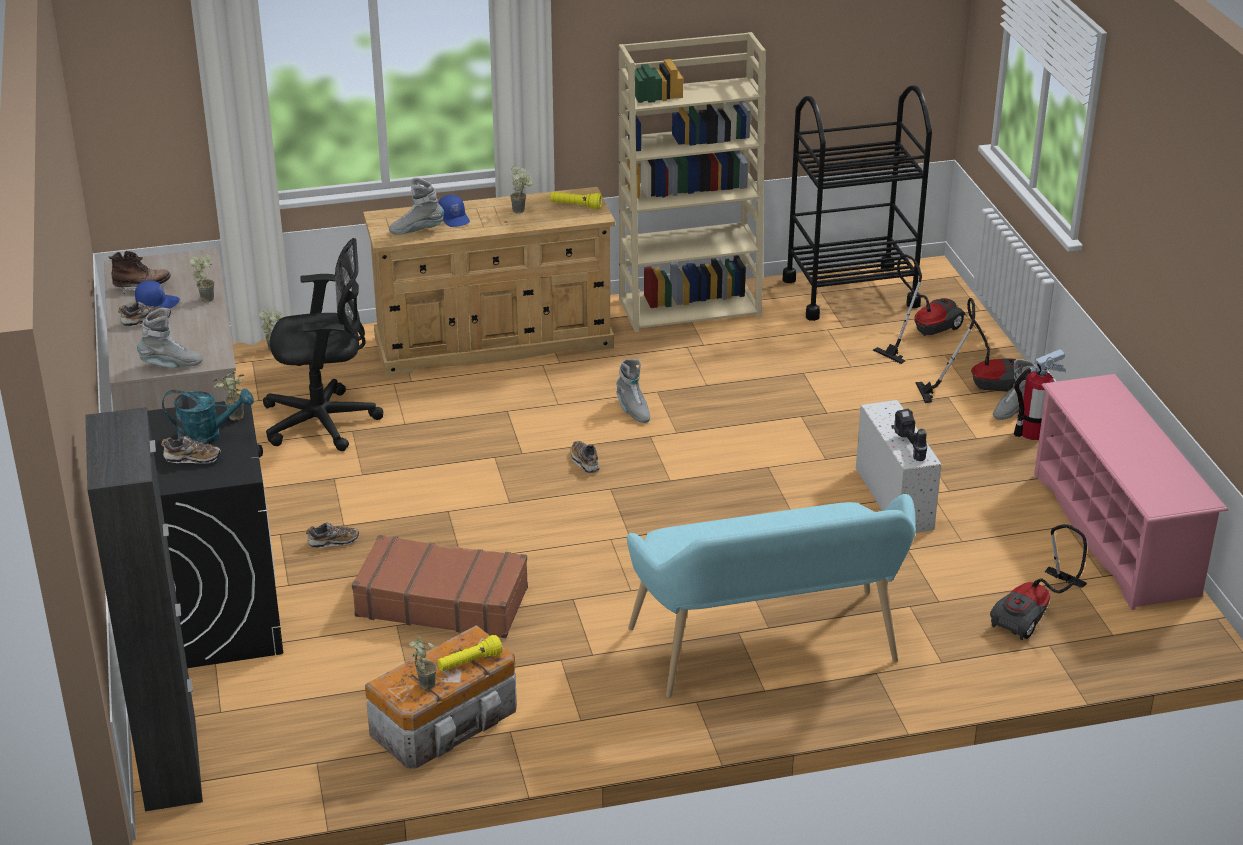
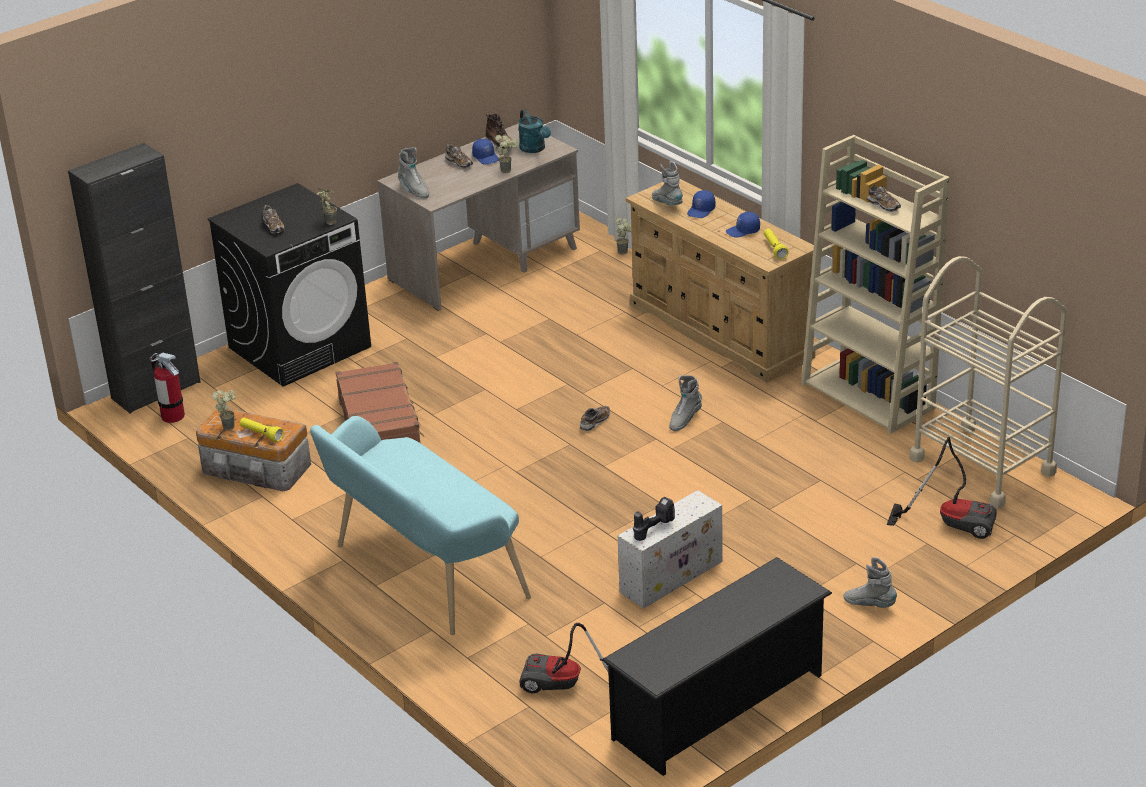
camera: 65 degrees right, 0 degrees up
turquoise watering can [162,389,254,445] -> turquoise watering can moved to [518,110,551,153]
black office chair [263,238,384,451] -> none
shoe [306,522,359,548] -> shoe moved to [866,185,901,212]
potted plant [510,165,533,214] -> blue cap [726,212,760,238]
black cart [783,85,932,321] -> beige cart [909,256,1067,508]
vacuum cleaner [916,298,1021,403] -> none
fire extinguisher [1014,349,1066,440] -> fire extinguisher moved to [149,353,185,423]
pink shoe rack [1034,374,1228,610] -> black shoe rack [602,557,832,776]

